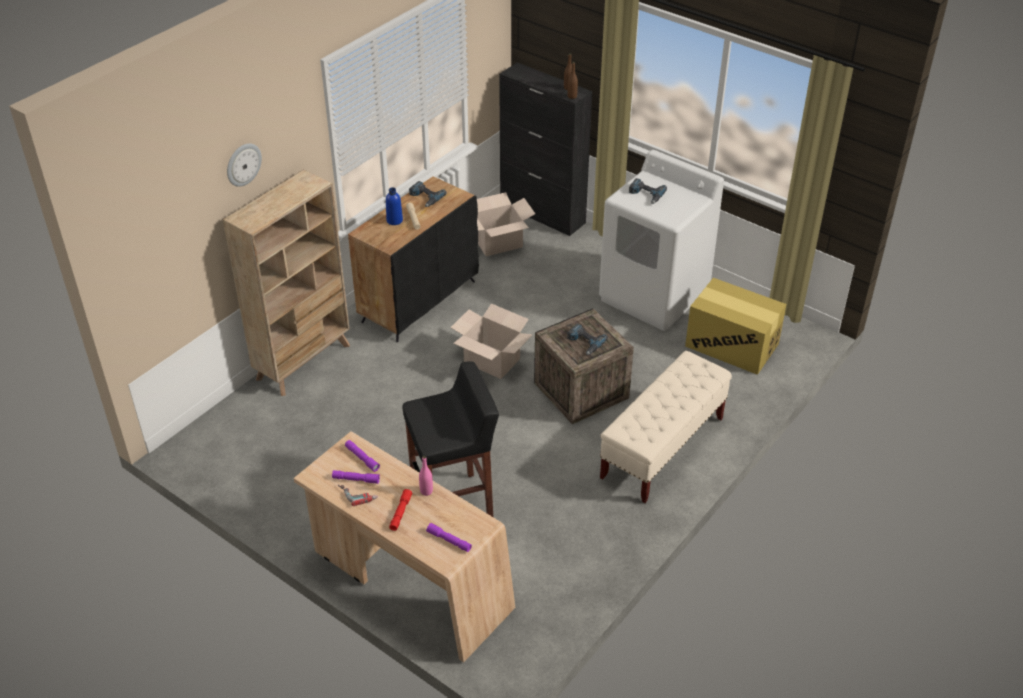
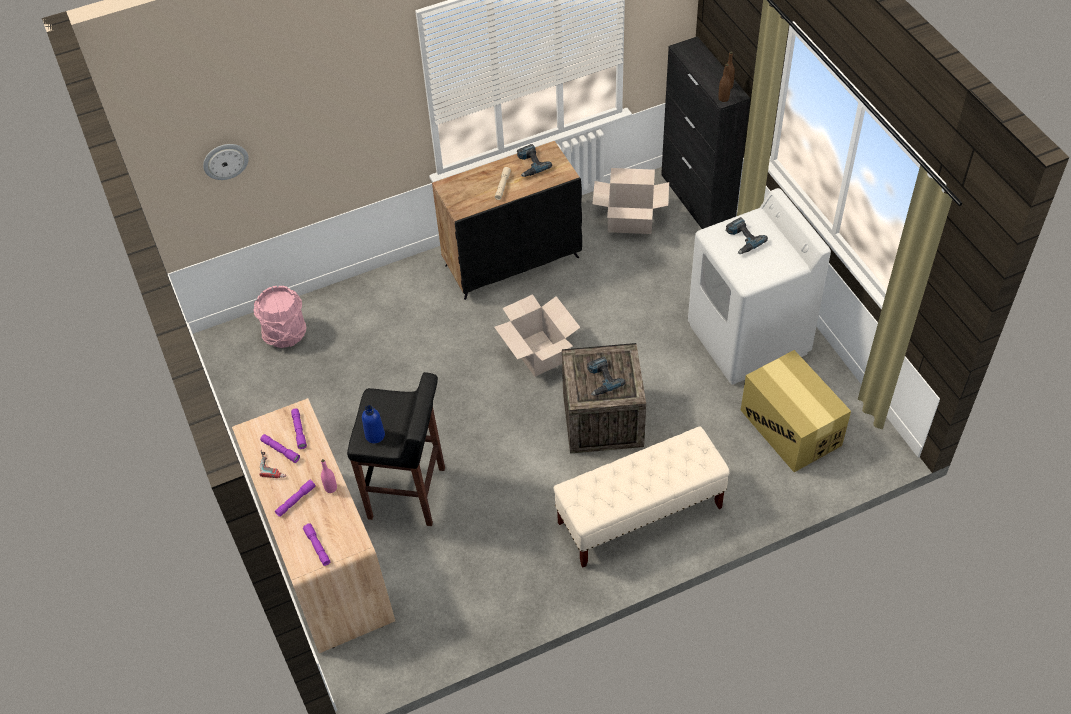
camera: 30 degrees right, 10 degrees up
beige bookcase [223,169,350,396] -> none
wall clock [227,144,262,187] -> wall clock moved to [203,144,249,180]
blue bottle [386,187,403,225] -> blue bottle moved to [362,405,385,443]
red flashlight [389,489,412,531] -> purple flashlight [275,479,316,517]
none -> pink bucket [253,286,306,348]

